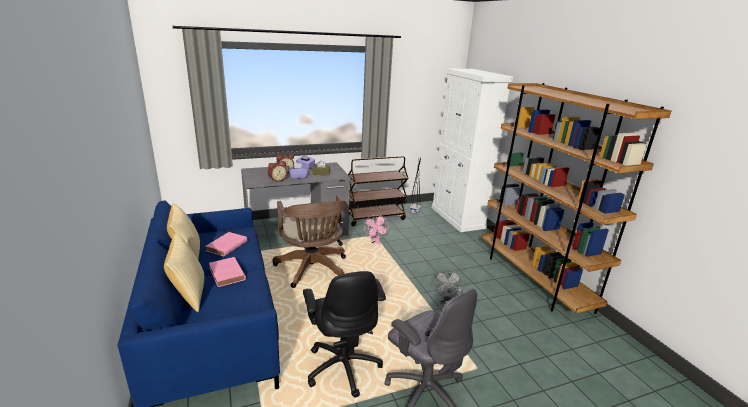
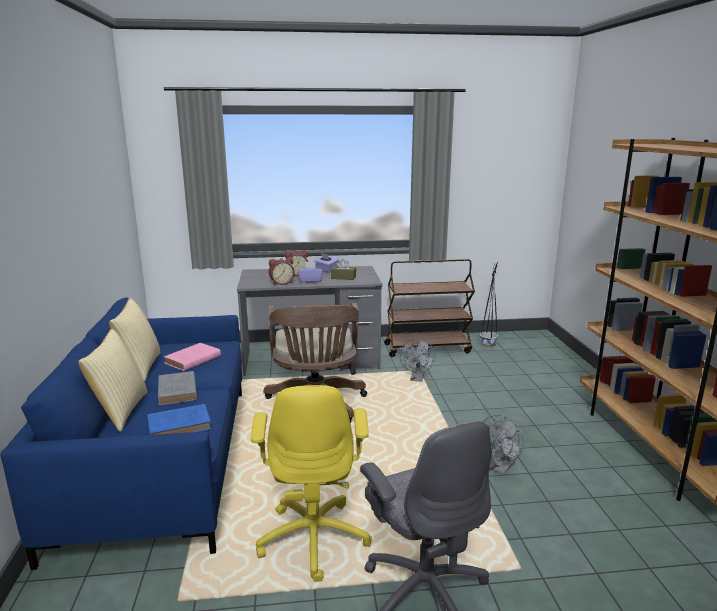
camera: 15 degrees right, 5 degrees down
pink book [209,257,246,287] -> grey book [158,371,197,405]
black office chair [303,271,386,398] -> yellow office chair [251,385,372,582]
pink fan [364,215,389,244] -> grey fan [400,338,435,382]
white cabinet [432,68,513,232] -> none
none -> blue book [147,404,211,435]

